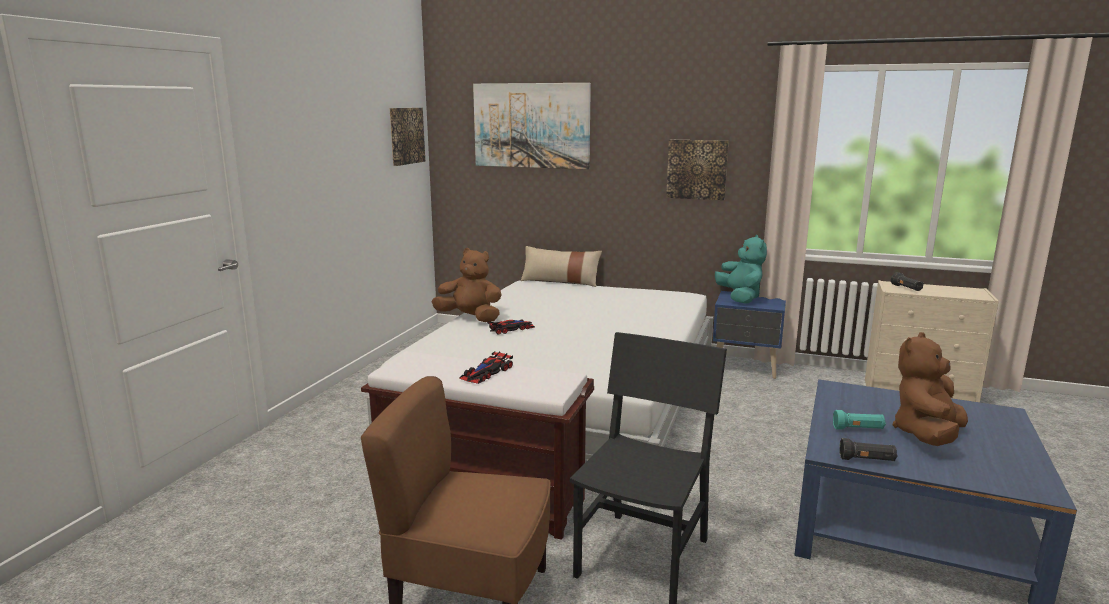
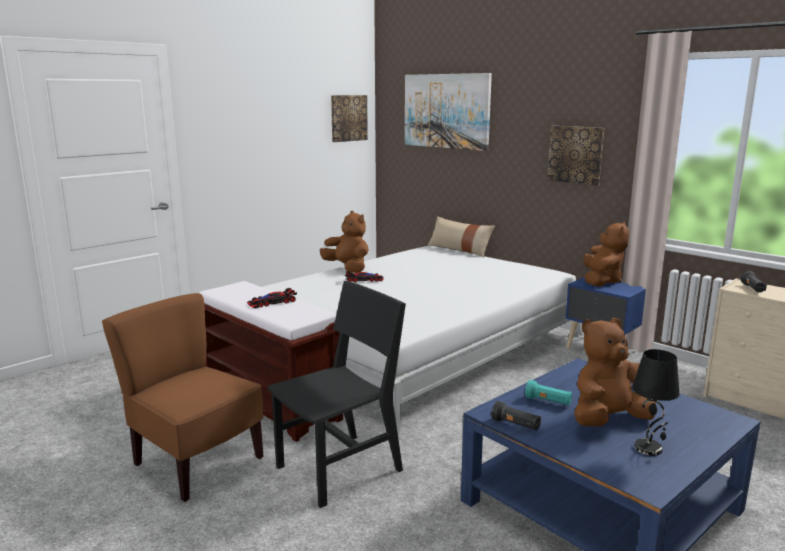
camera: 25 degrees right, 0 degrees up
turquoise plush toy [715,235,767,303] -> brown plush toy [584,221,629,287]
none -> black table lamp [632,349,680,456]

